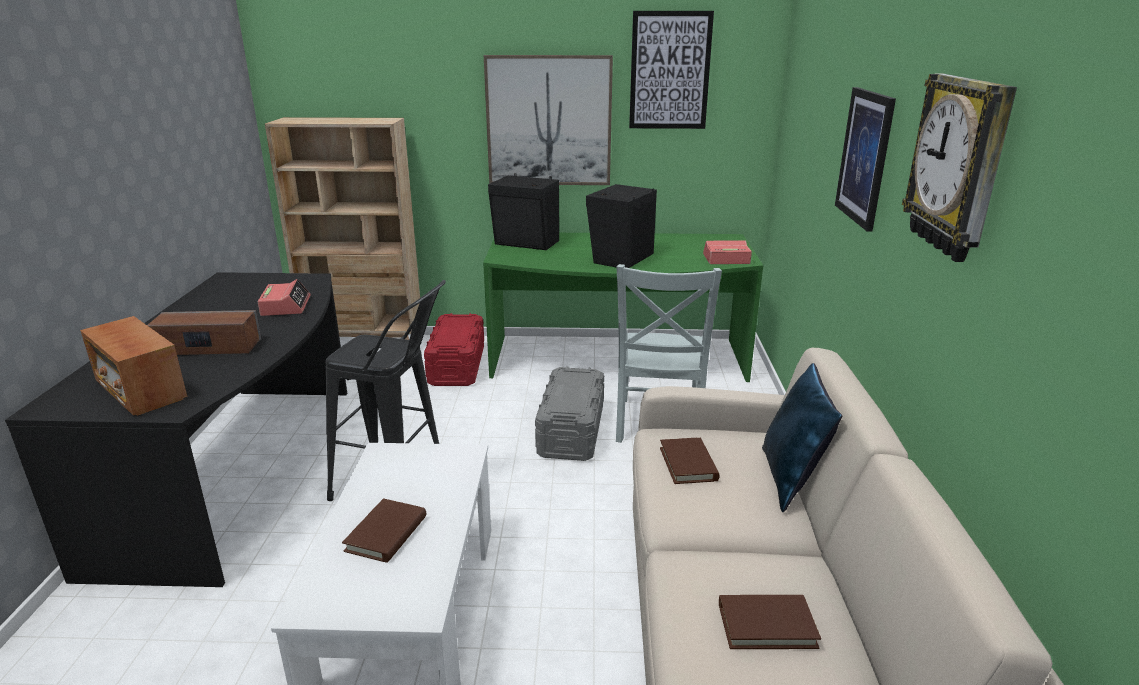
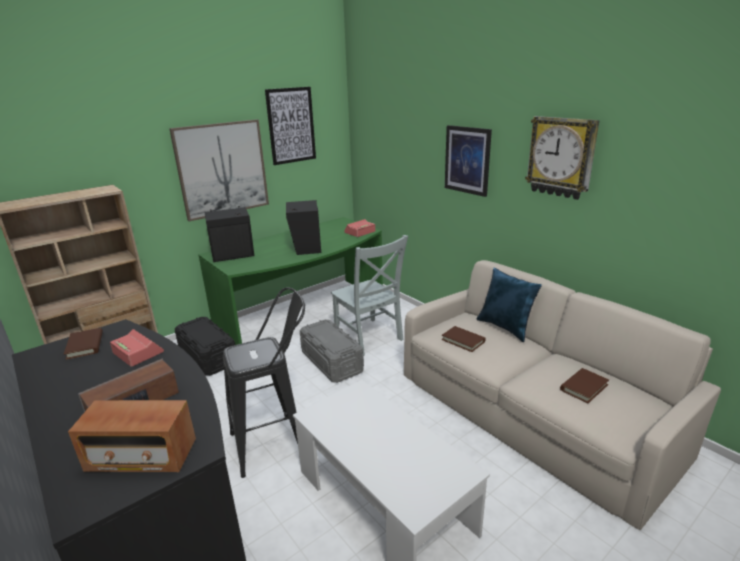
camera: 40 degrees left, 0 degrees up
brown book [342,498,426,563] -> brown book moved to [64,328,103,360]
red storage box [424,313,484,386] -> black storage box [175,317,235,376]

